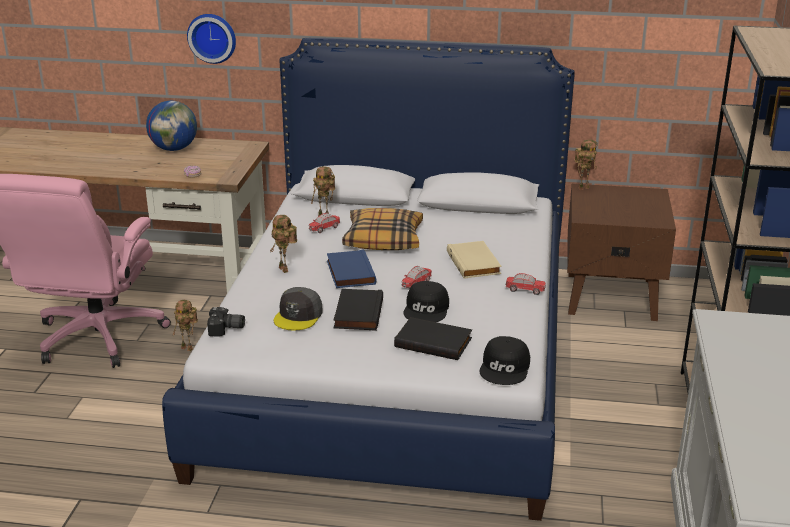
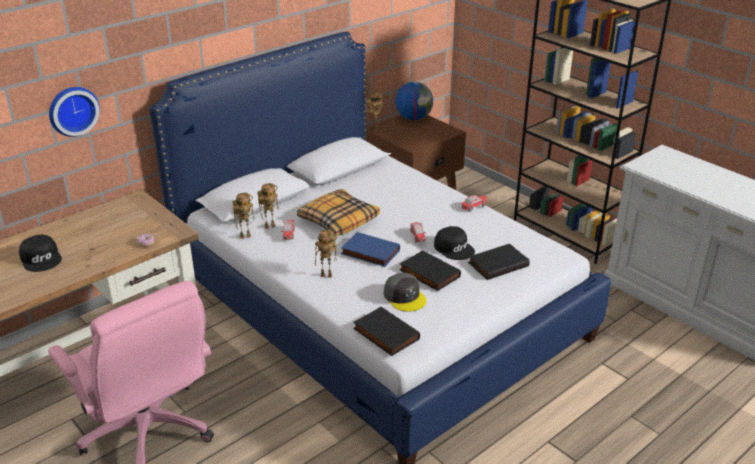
camera: 50 degrees left, 5 degrees up
globe [146,101,197,151] -> globe moved to [395,82,433,120]
toy robot [173,300,198,351] -> toy robot moved to [233,193,255,239]
camera [207,307,245,337] -> black book [353,306,420,356]
beige book [447,241,501,279] -> none
black cap [480,336,530,385] -> black cap moved to [19,235,62,272]

